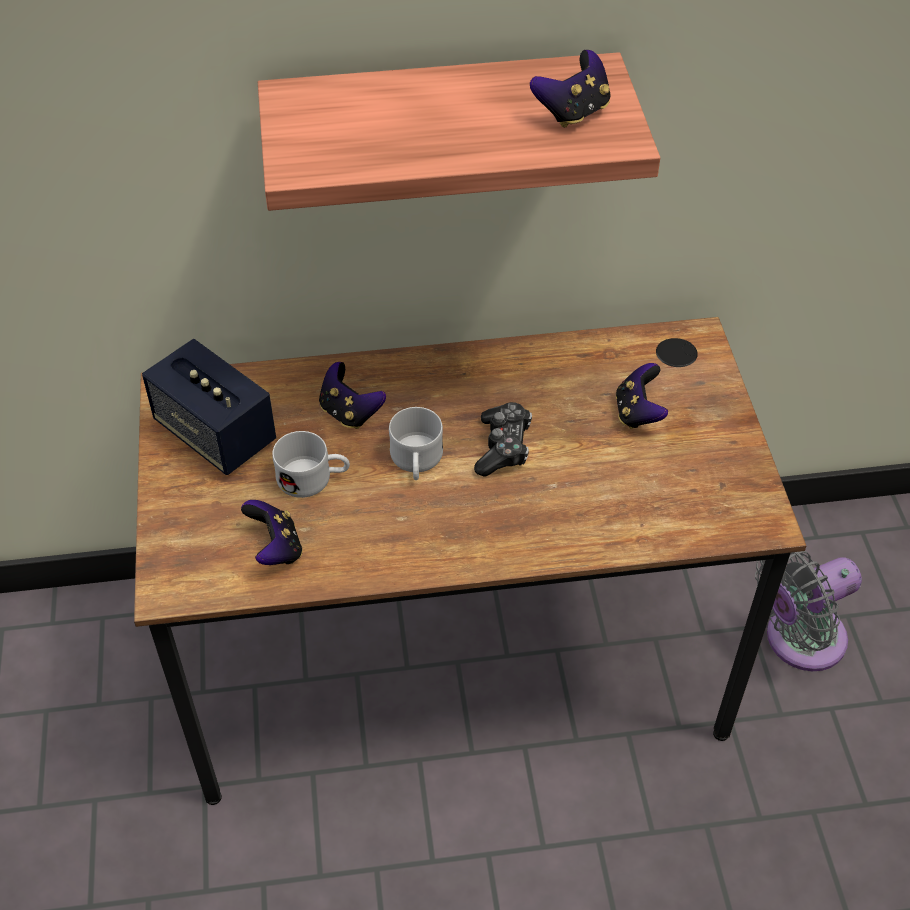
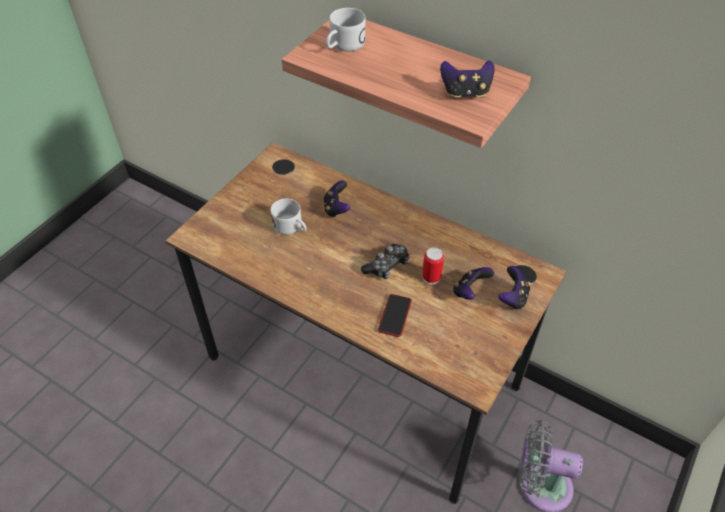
camera: 40 degrees right, 0 degrees up
speaker [142,339,276,475] -> none
game controller [241,500,303,565] -> game controller moved to [498,266,531,310]
white mug [389,407,443,480] -> white mug moved to [326,8,366,52]
none -> phone [378,294,412,337]
none -> can [422,247,444,284]

